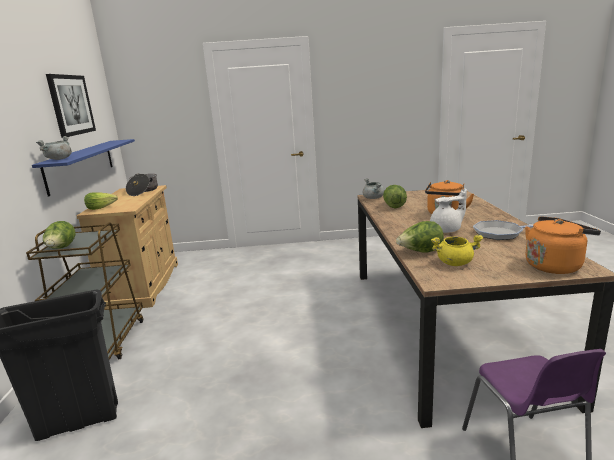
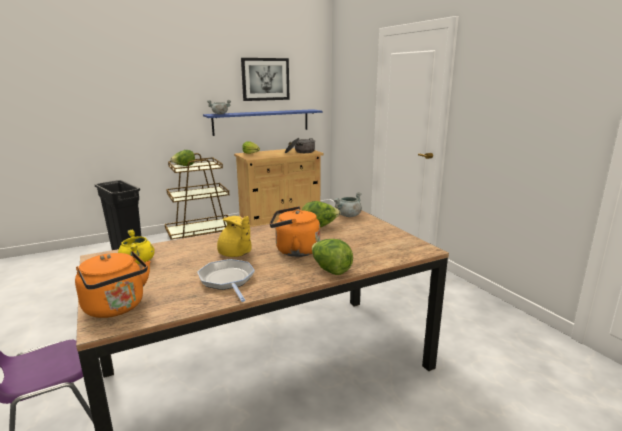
camera: 65 degrees right, 0 degrees up
lettuce [396,221,444,253] -> lettuce moved to [312,239,353,275]
white teapot [430,188,467,233] -> yellow teapot [217,216,252,257]

